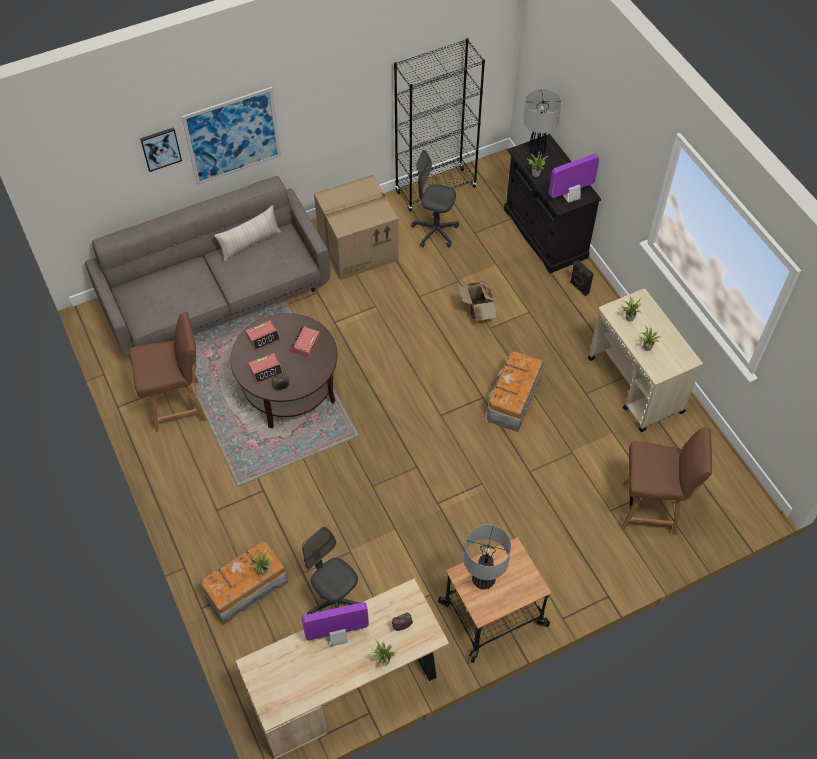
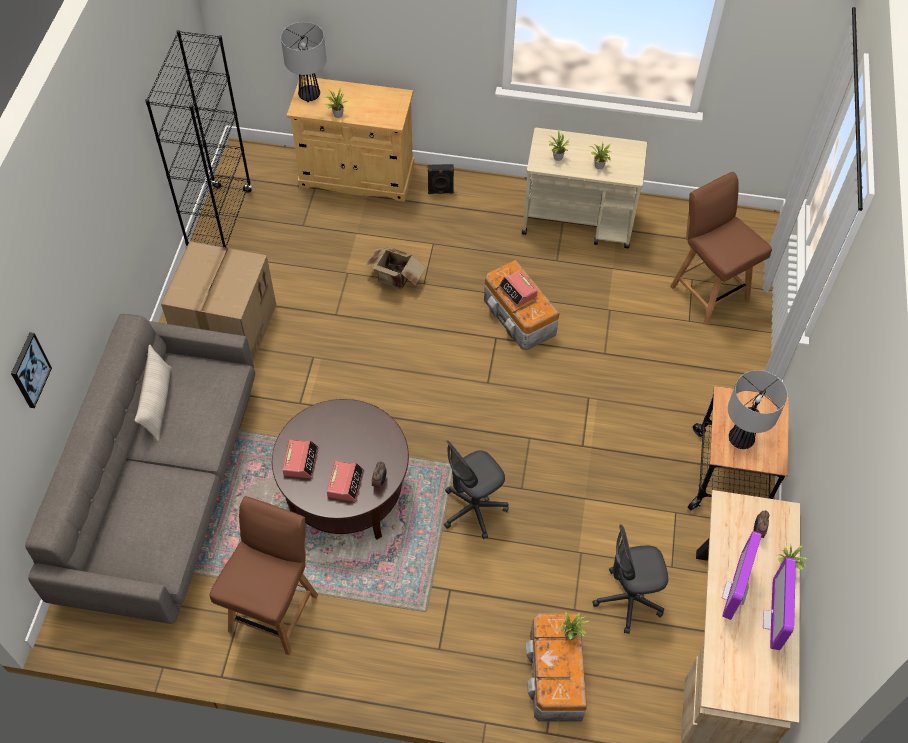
camera: 55 degrees left, 0 degrees up
picture [181,87,281,185] -> none
alarm clock [289,326,320,357] -> alarm clock moved to [498,270,538,307]
grey office chair [411,150,459,247] -> grey office chair moved to [444,440,509,539]
black cabinet [504,134,601,273] -> beige cabinet [286,76,414,202]
monitor [549,154,599,203] -> monitor moved to [763,557,796,650]
brown chair [621,427,712,535] -> brown chair turned 75 degrees counterclockwise [670,172,772,325]

